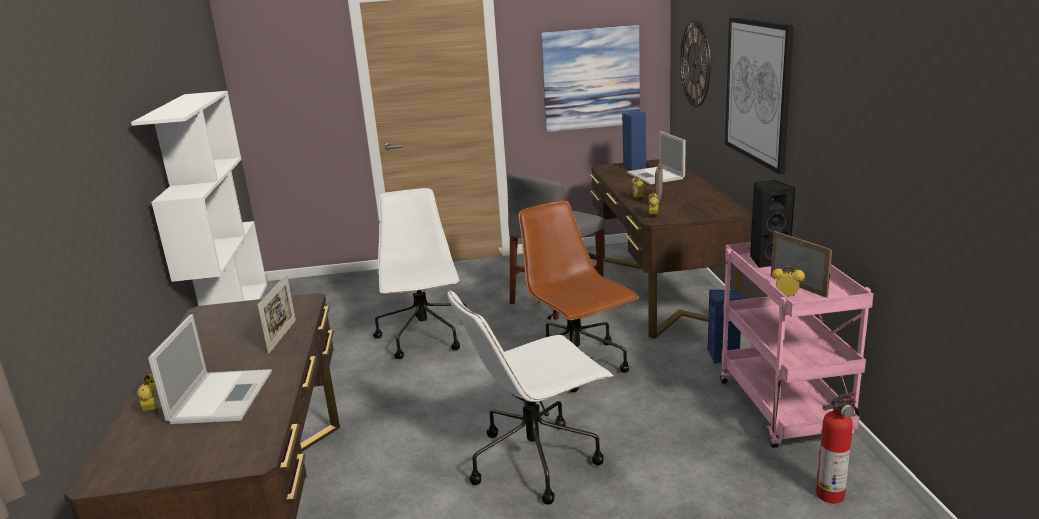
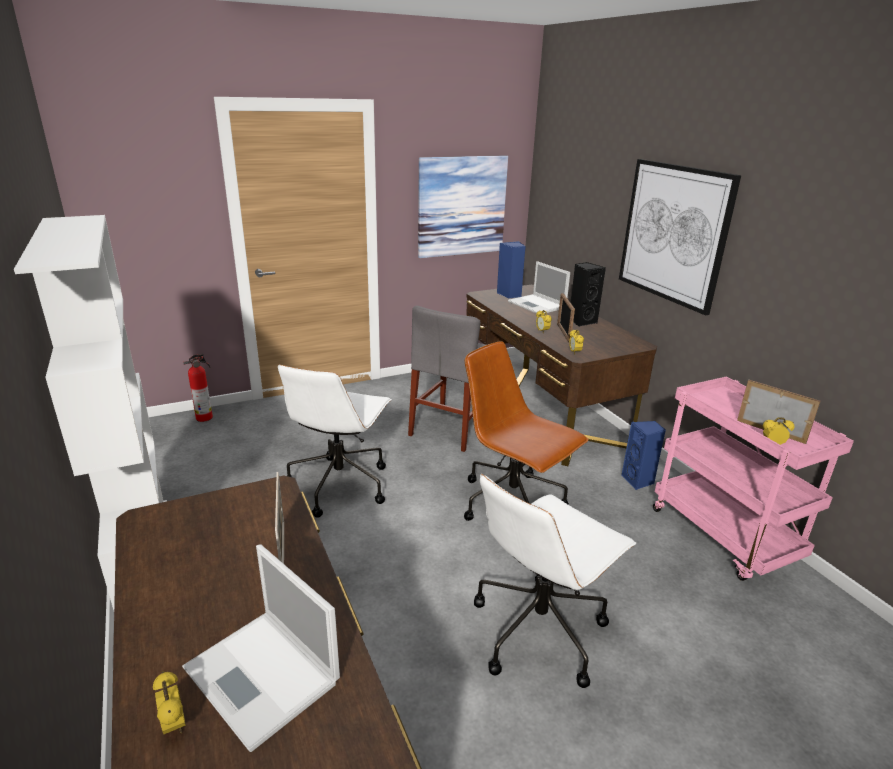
camera: 20 degrees left, 5 degrees up
laptop [148,314,272,424] -> laptop turned 150 degrees clockwise [182,544,340,752]
white office chair [373,188,467,359] -> white office chair turned 135 degrees counterclockwise [278,365,392,518]
wall clock [680,19,710,107] -> none
black speaker [750,180,796,268] -> black speaker moved to [570,262,606,327]
fire extinguisher [816,392,860,503] -> fire extinguisher moved to [183,353,213,422]

